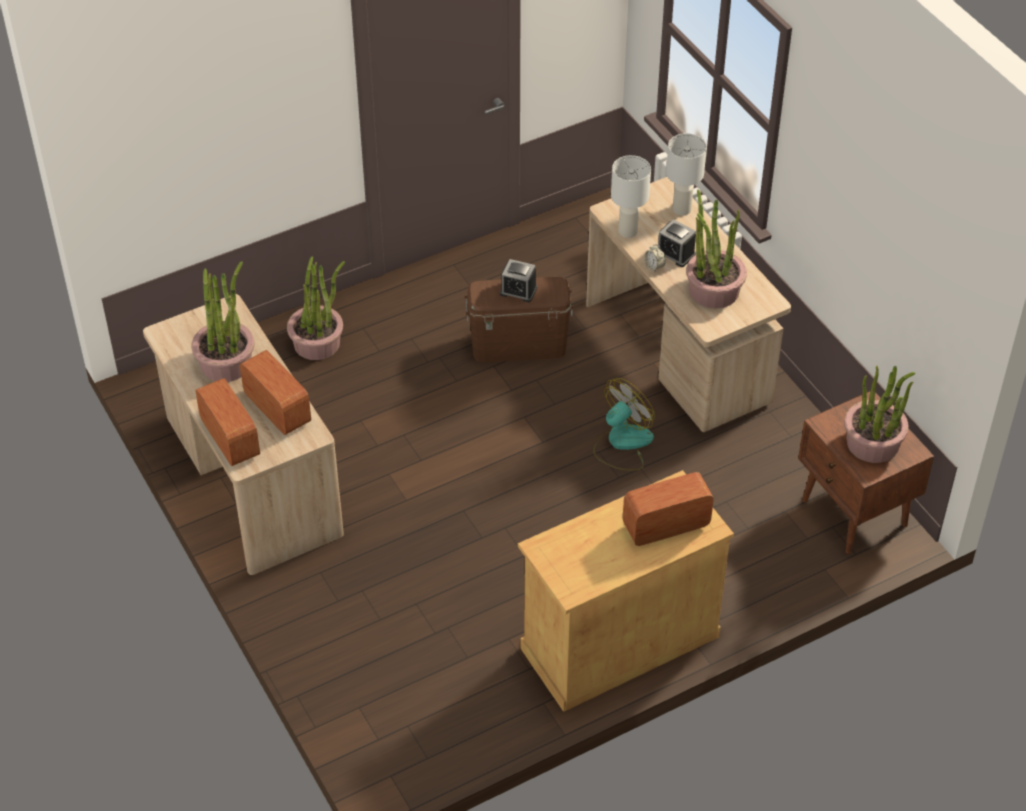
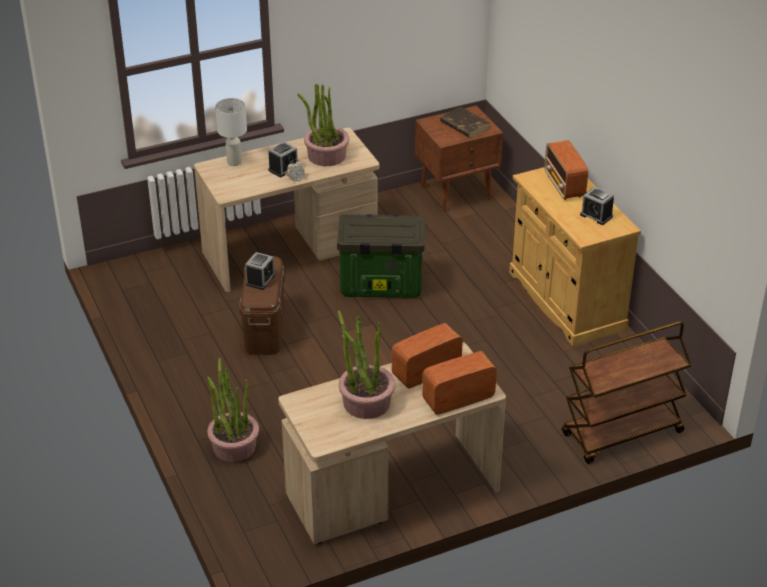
camera: 85 degrees left, 10 degrees down
fan [593,378,655,471] -> storage box [337,214,425,298]
white table lamp [611,155,651,238] -> none
potted plant [844,365,915,463] -> brown book [440,107,490,138]
none -> brown cart [562,321,692,464]
none -> alarm clock [580,187,614,225]

